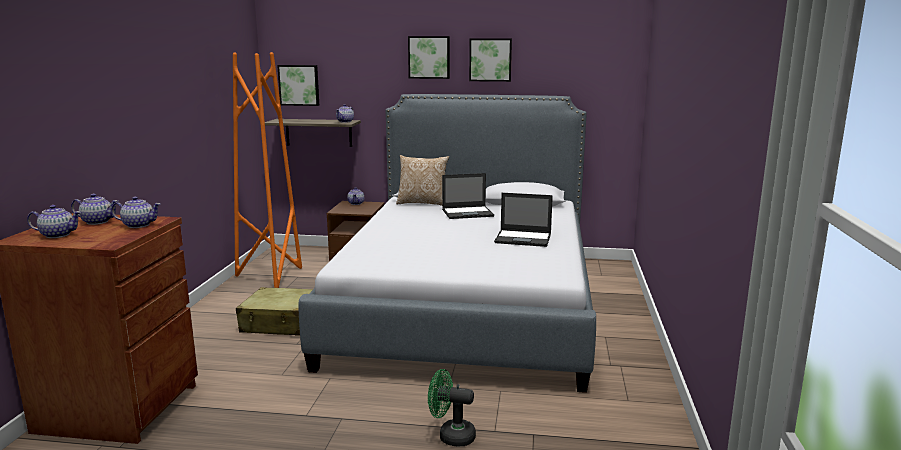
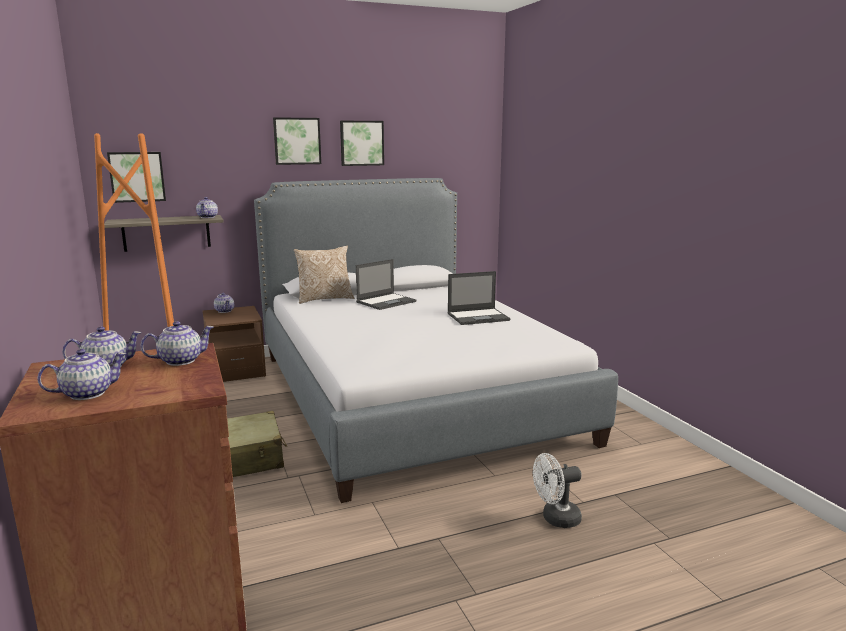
camera: 30 degrees left, 0 degrees up
green fan [428,369,476,446] -> white fan [533,453,582,528]

